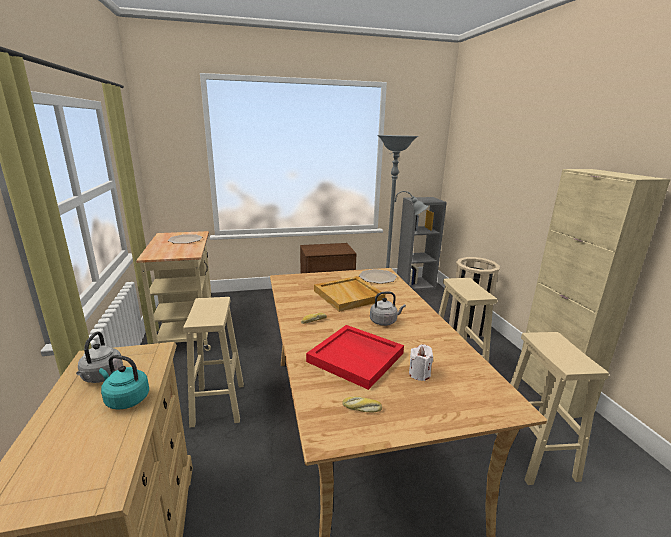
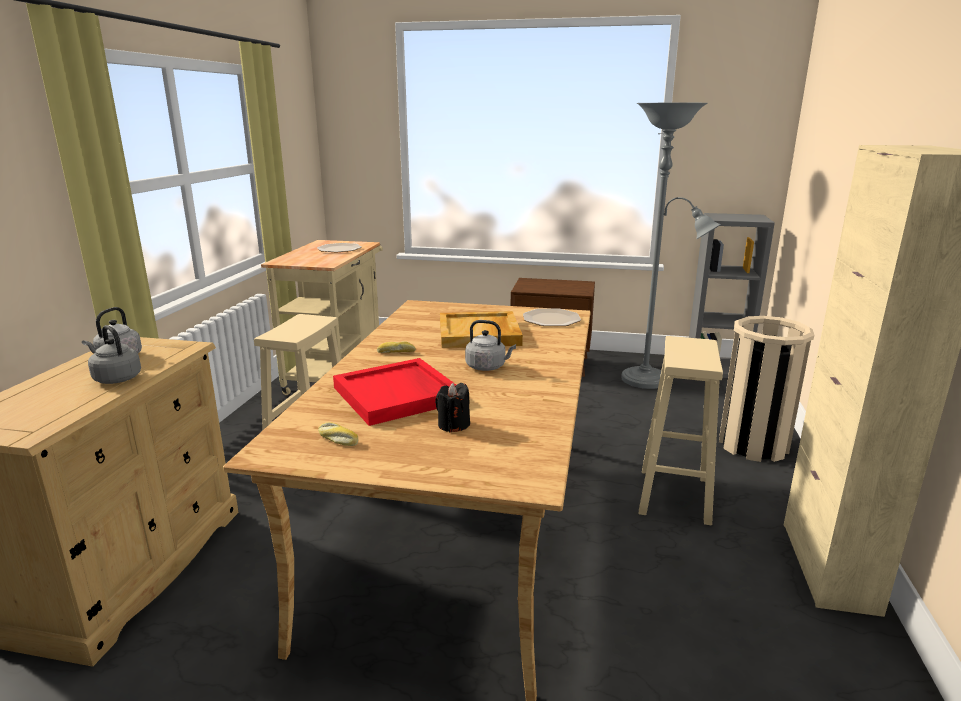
camera: 25 degrees right, 0 degrees up
turquoise kettle [99,355,149,409] -> grey kettle [88,325,141,384]
white candle [409,344,433,381] -> black candle [435,383,470,433]
beige stool [495,332,609,485] -> none

